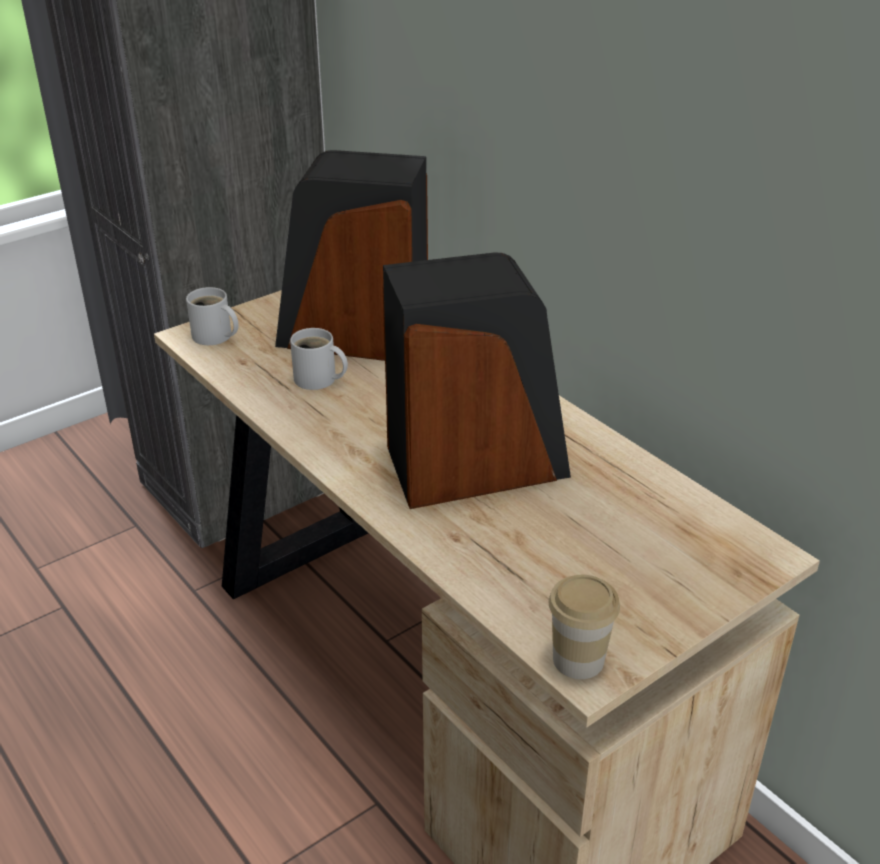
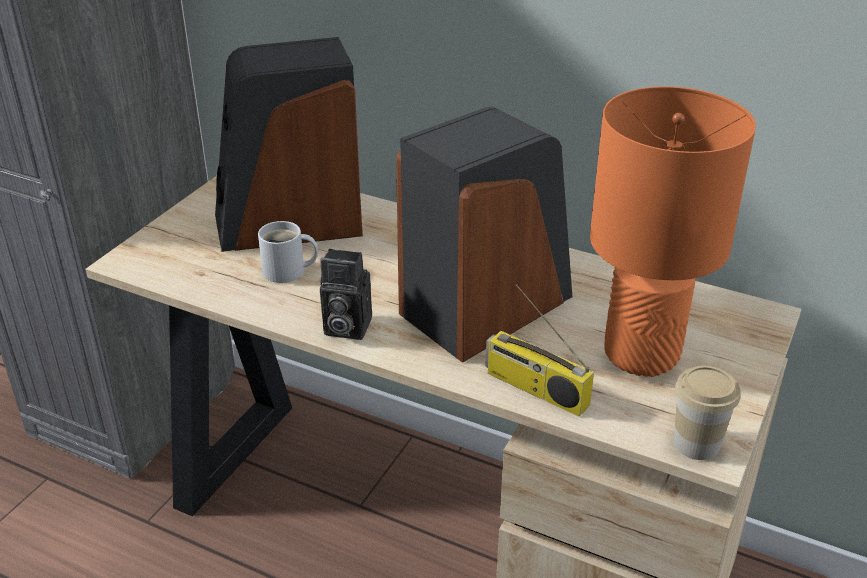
camera: 25 degrees left, 0 degrees up
white mug [186,287,239,345] -> none
none -> camera [320,249,372,340]
none -> radio [485,285,594,417]
none -> orange table lamp [590,87,756,377]

